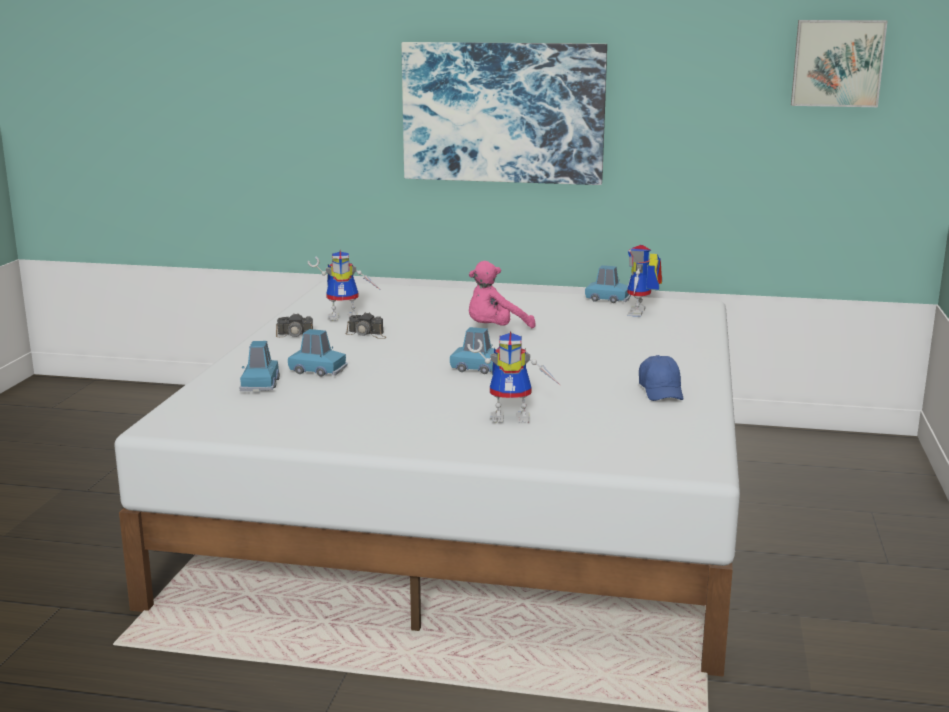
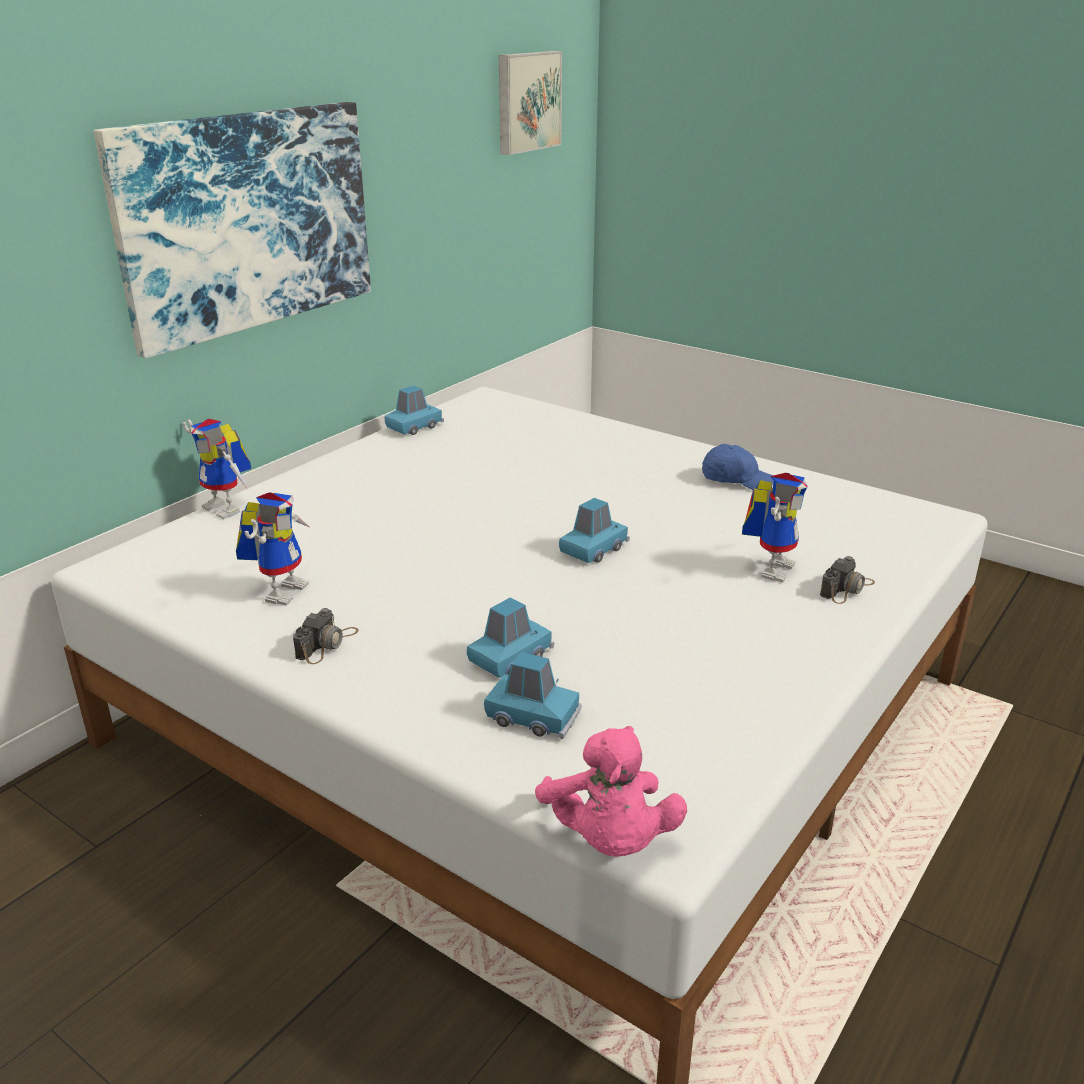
camera: 65 degrees left, 10 degrees up
camera [346,312,386,339] -> camera moved to [820,556,875,604]
pink plush toy [469,261,536,329] -> pink plush toy moved to [535,726,687,857]
toy robot [627,245,662,316] -> toy robot moved to [183,419,251,519]

